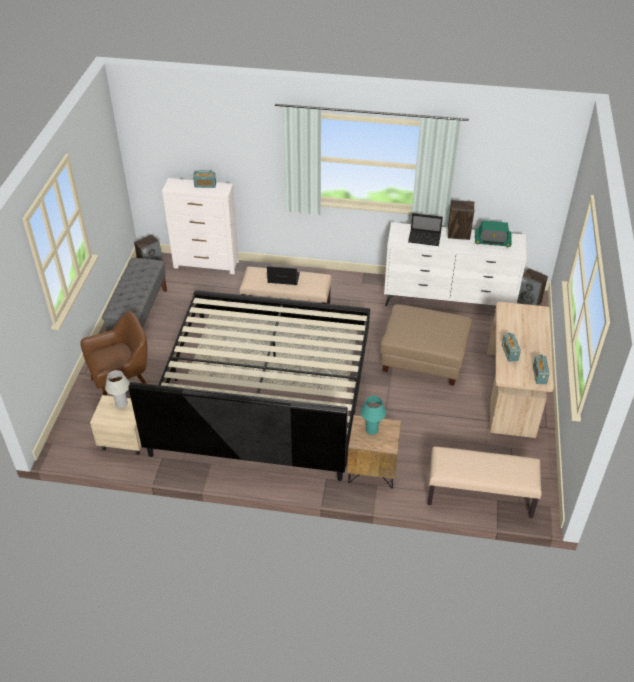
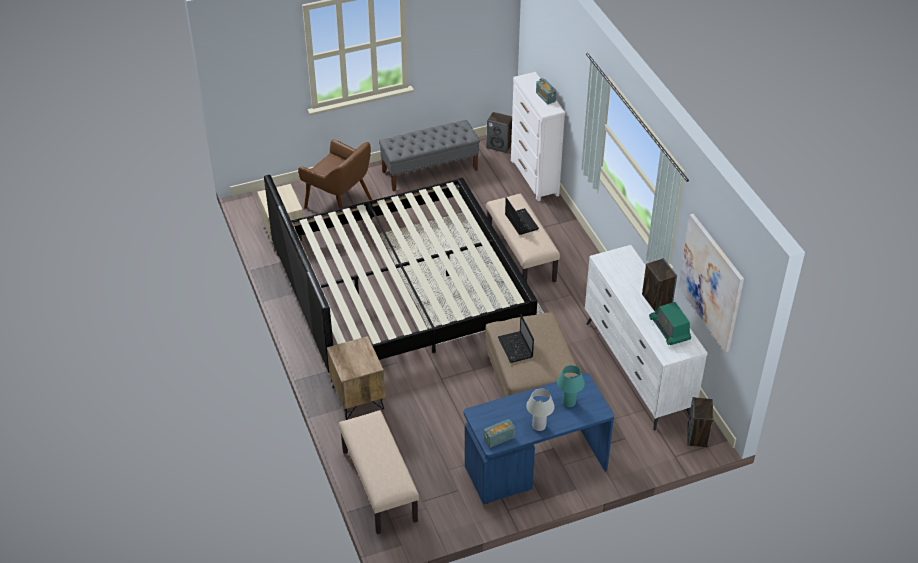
camera: 60 degrees right, 0 degrees up
white table lamp [105,370,130,408] -> white table lamp moved to [526,389,555,431]
turquoise table lamp [360,396,386,435] -> turquoise table lamp moved to [557,365,585,407]
laptop [408,213,443,246] -> laptop moved to [498,315,534,363]
beige desk [487,302,554,438] -> blue desk [464,373,614,505]
radio [502,333,521,362] -> none
none -> picture [678,214,744,352]

